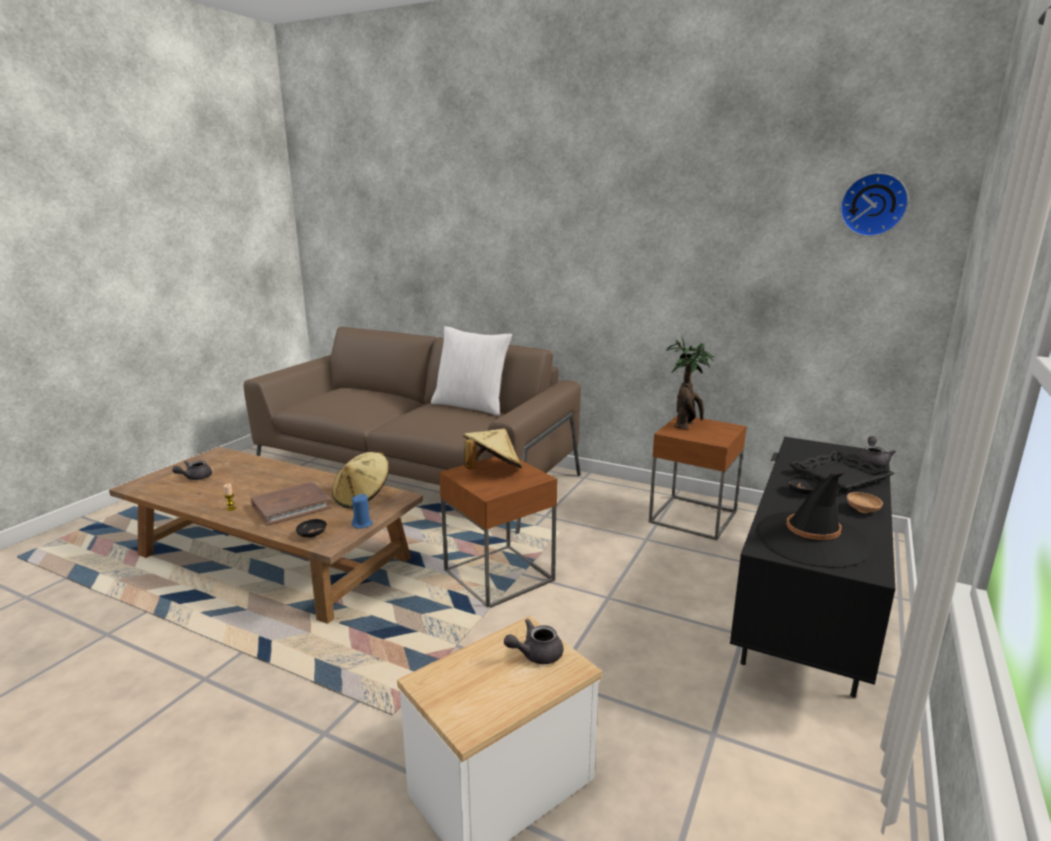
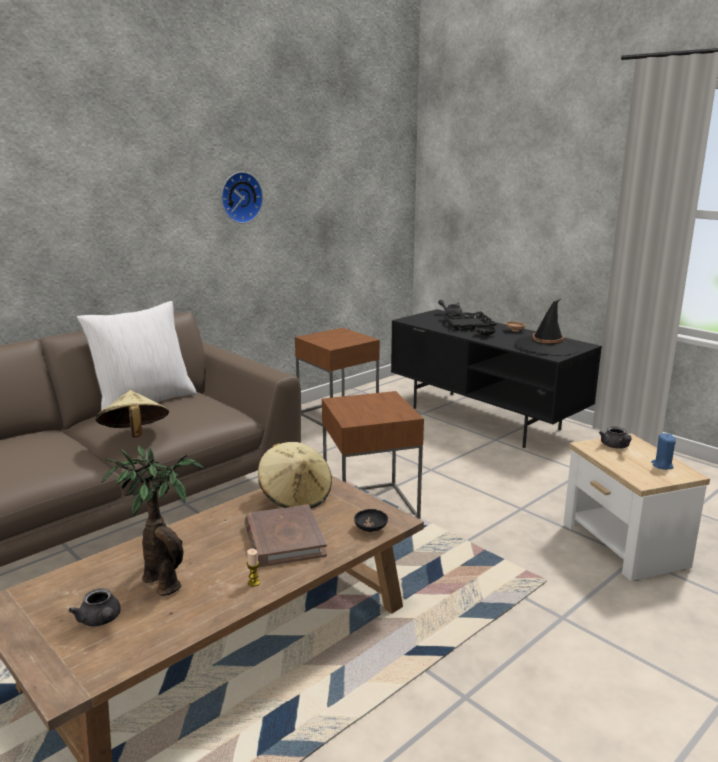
camera: 70 degrees left, 0 degrees up
blue candle [352,494,373,529] -> blue candle moved to [651,433,676,470]
beige hat [463,429,522,470] -> beige hat moved to [96,390,169,438]
potted plant [666,336,714,429] -> potted plant moved to [101,446,204,596]
wall clock [840,172,909,237] -> wall clock moved to [221,172,263,224]

